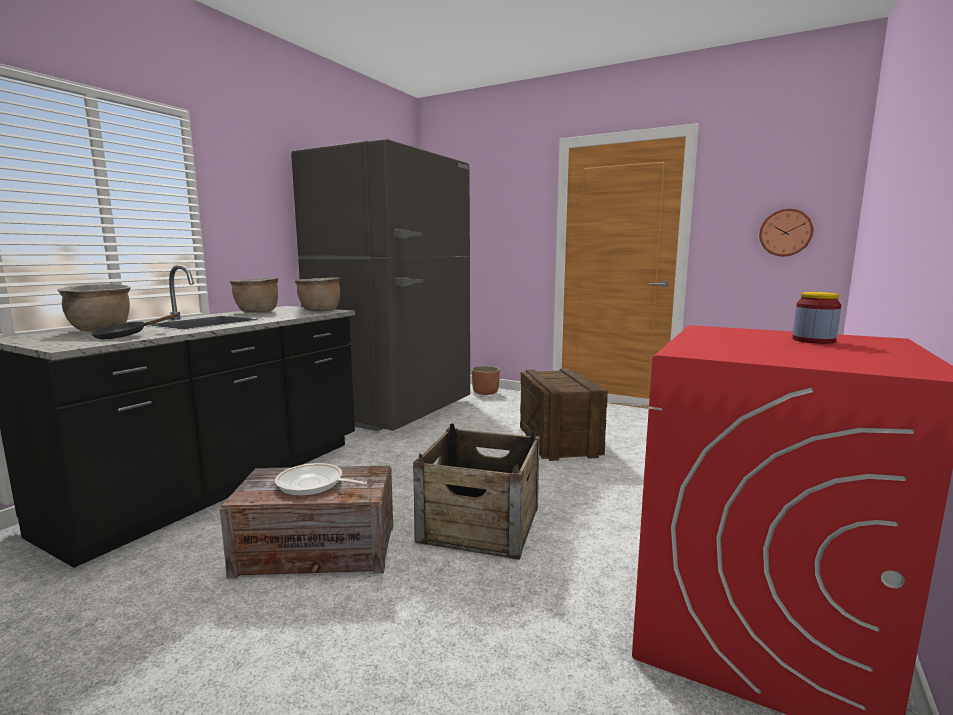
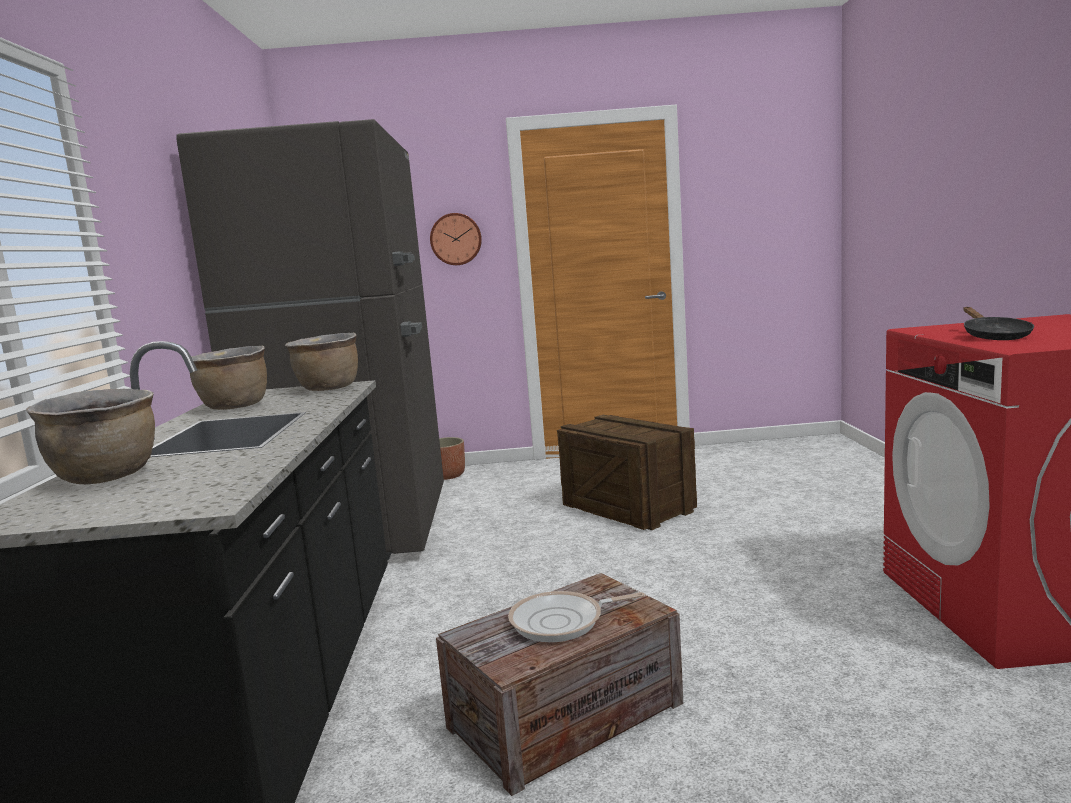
camera: 30 degrees left, 0 degrees up
black frying pan [91,314,177,340] -> black frying pan moved to [963,307,1034,340]
crate [413,423,540,560] -> none
wall clock [759,209,813,256] -> wall clock moved to [430,213,482,265]
jar [793,292,841,344] -> none

